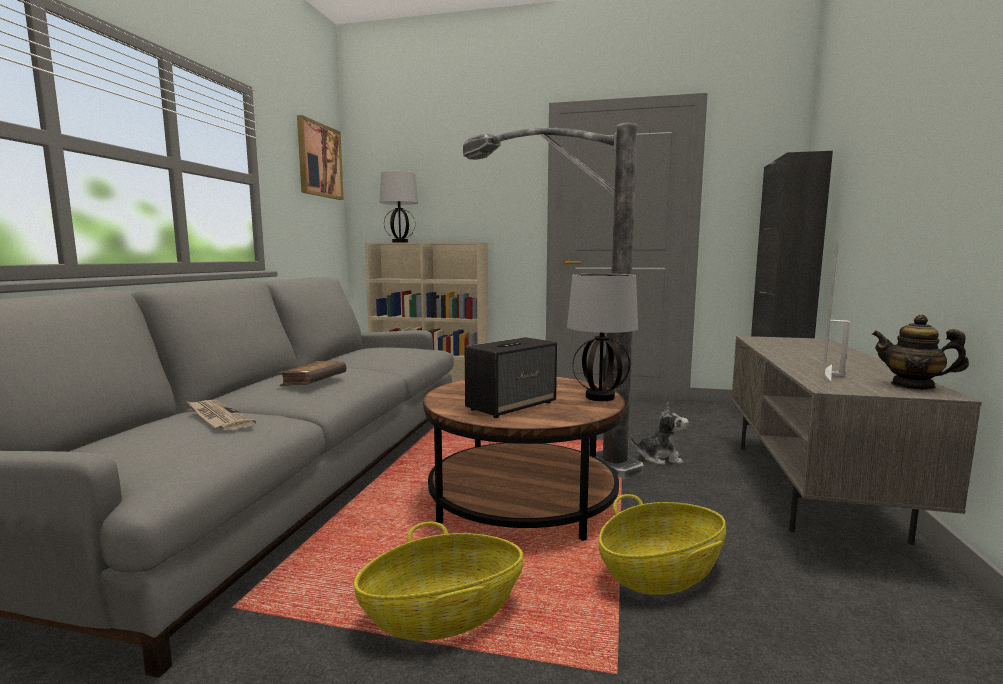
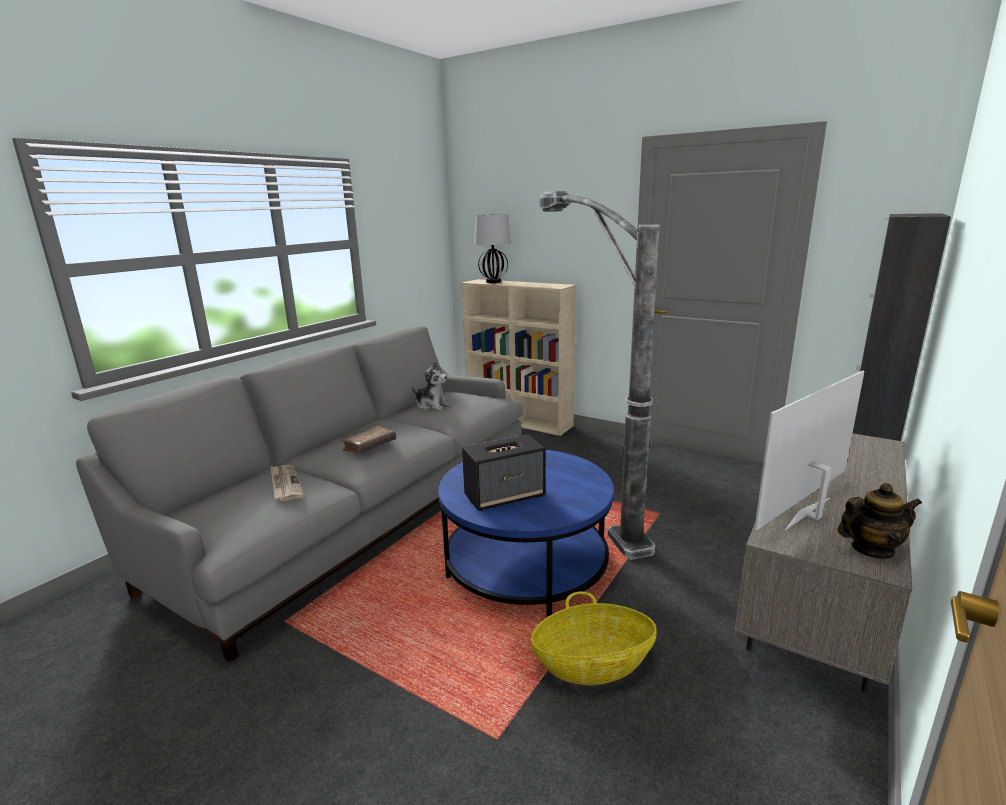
camera: 20 degrees right, 10 degrees up
picture [297,115,344,200] -> none
basket [354,522,523,641] -> none
brown coffee table [423,377,625,541] -> blue coffee table [438,450,614,617]
table lamp [567,274,638,401] -> none
plush toy [630,403,689,465] -> plush toy moved to [412,362,451,410]
teapot [872,315,969,390] -> teapot turned 120 degrees clockwise [838,483,922,559]

